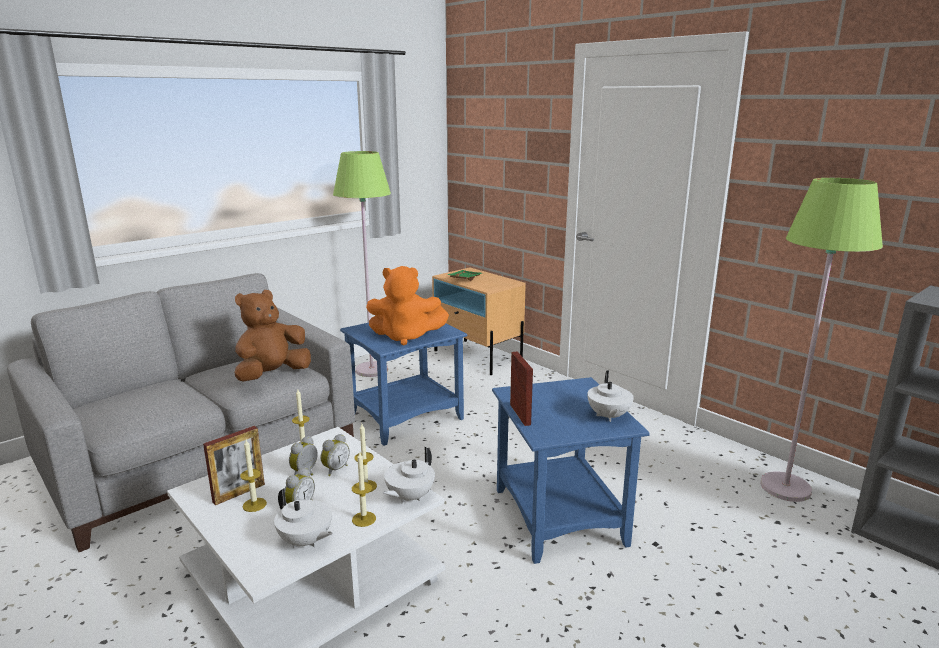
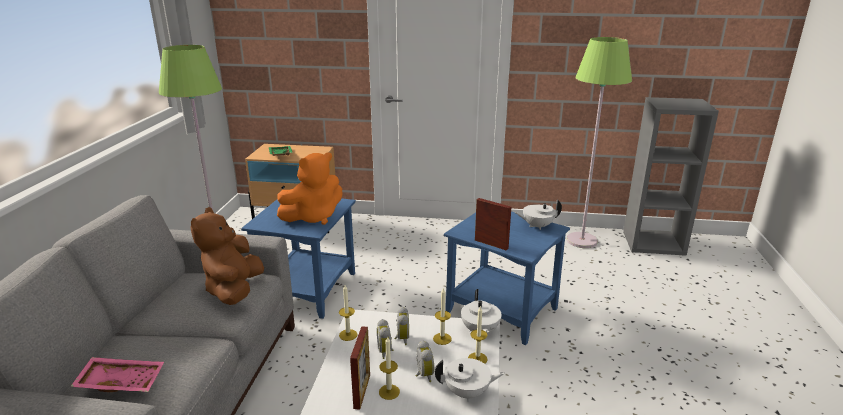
camera: 40 degrees left, 5 degrees up
white teapot [587,371,634,422] -> white teapot turned 120 degrees clockwise [514,200,562,230]
none -> pink tray [70,357,164,392]

